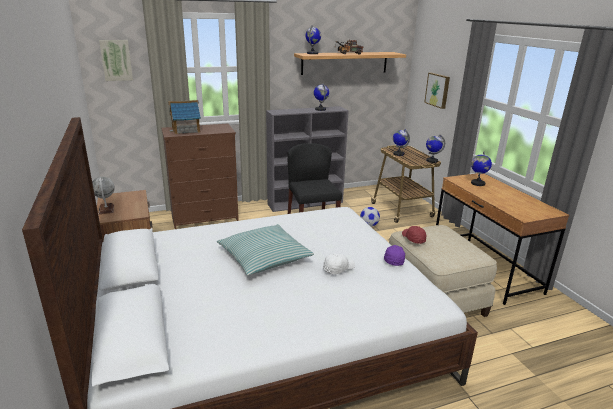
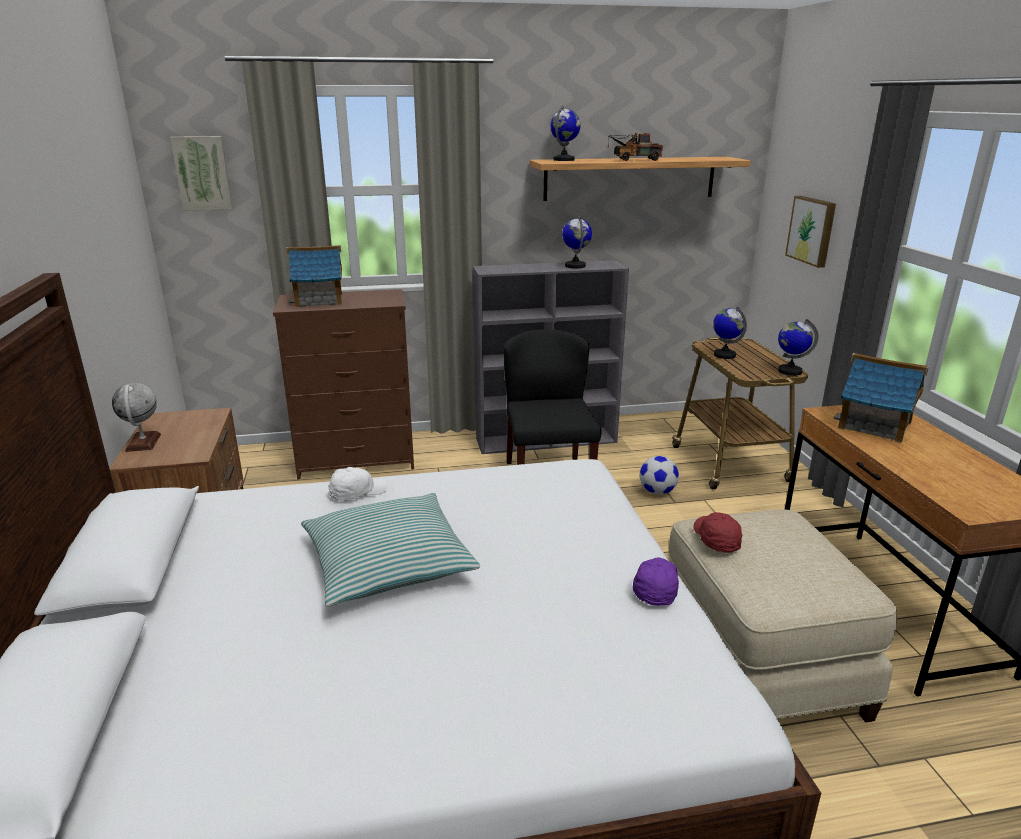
camera: 10 degrees right, 0 degrees up
white cap [323,253,355,275] -> white cap moved to [328,467,388,501]
globe [471,151,492,186] -> toy house [834,353,929,443]

